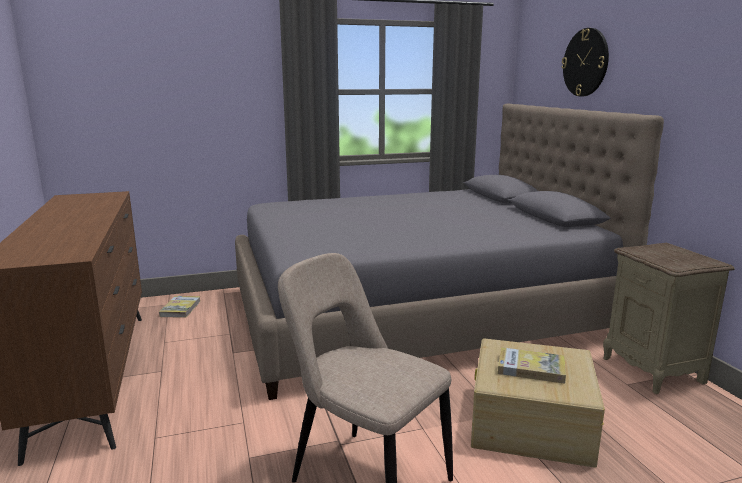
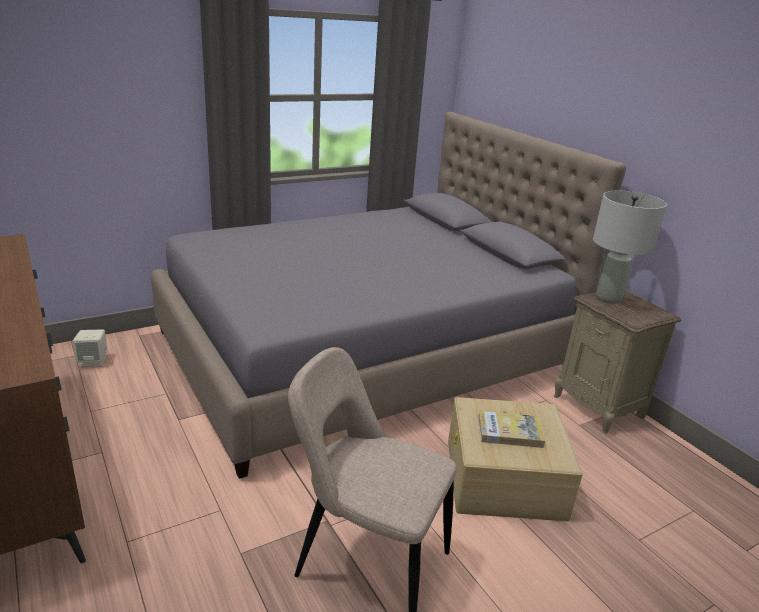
camera: 15 degrees left, 10 degrees up
book [159,296,201,318] -> beige speaker [73,329,107,367]
wall clock [561,28,609,96] -> none
none -> grey table lamp [593,191,667,304]

